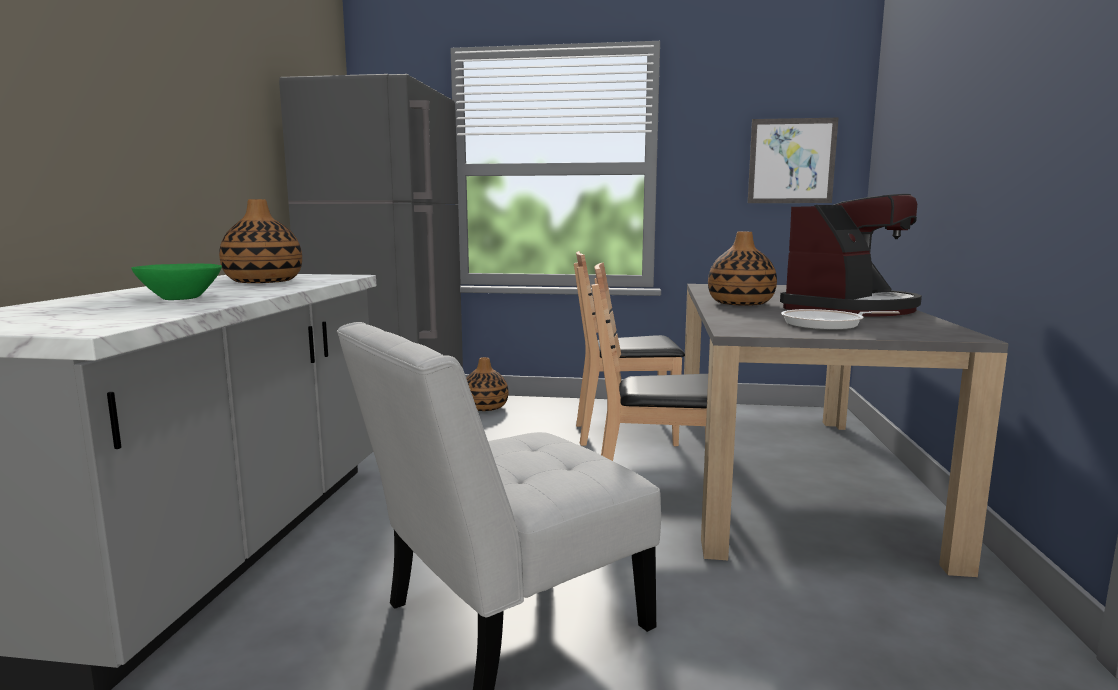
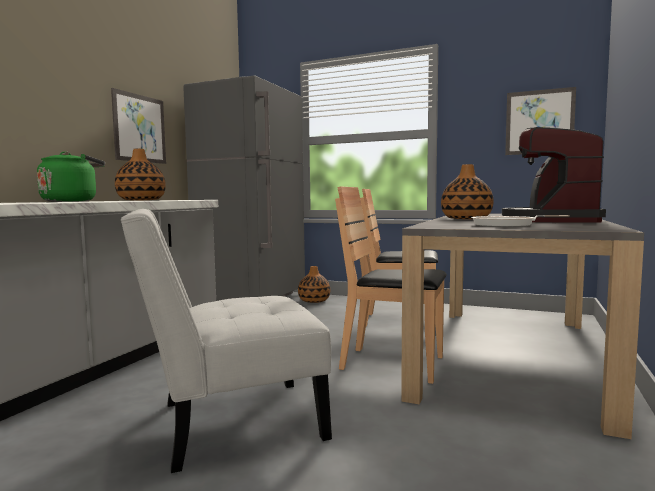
camera: 15 degrees right, 5 degrees down
green bowl [131,264,222,300] -> green kettle [37,152,105,202]
coffee machine [780,194,922,317] -> coffee machine turned 135 degrees clockwise [502,127,606,223]
none -> picture [111,88,166,164]

